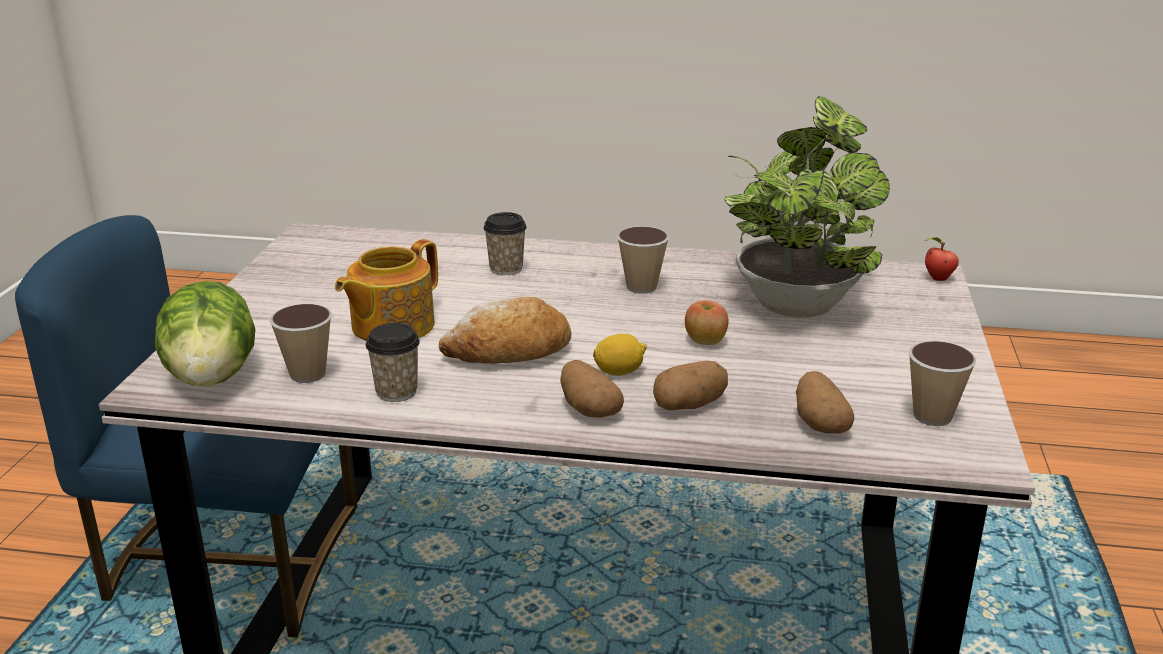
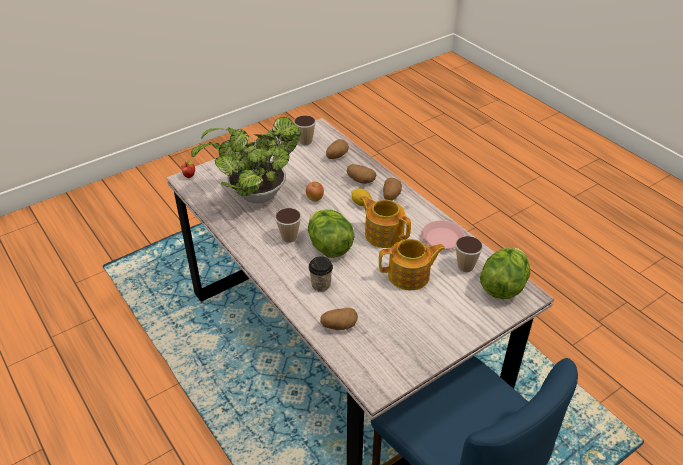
camera: 135 degrees left, 15 degrees up
cup [366,323,420,402] -> pink plate [421,220,465,250]
bread [439,297,571,364] -> teapot [360,195,411,248]
none -> lettuce [308,209,354,258]
none -> potato [320,308,358,330]

